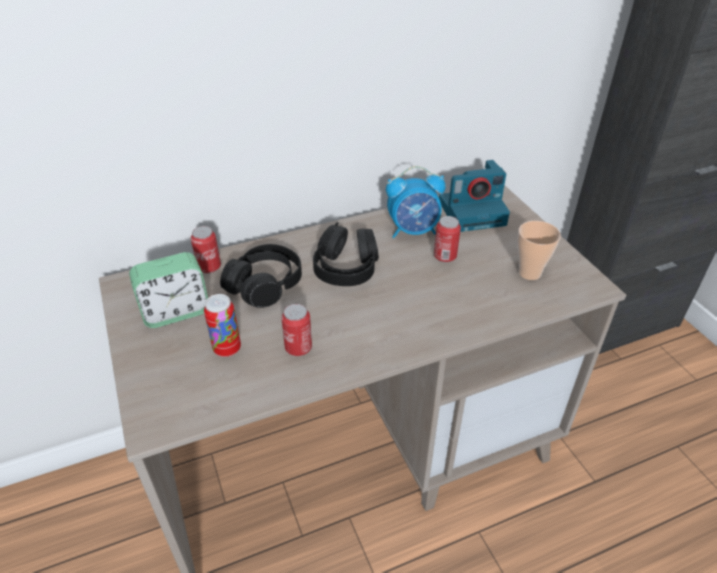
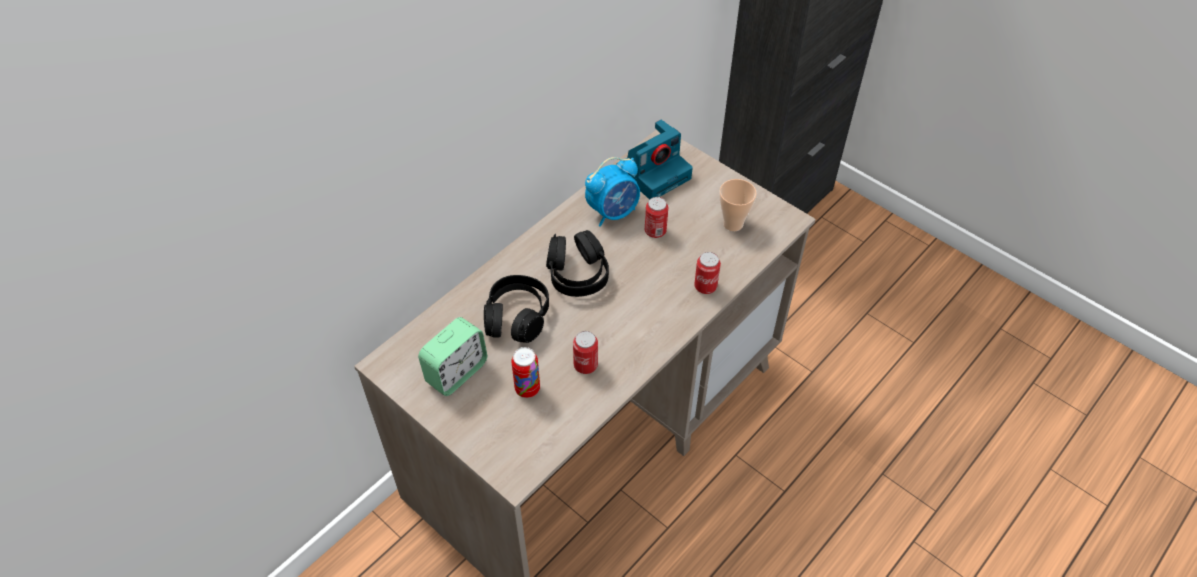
camera: 25 degrees left, 10 degrees up
can [191,226,221,273] -> can moved to [694,252,721,294]

